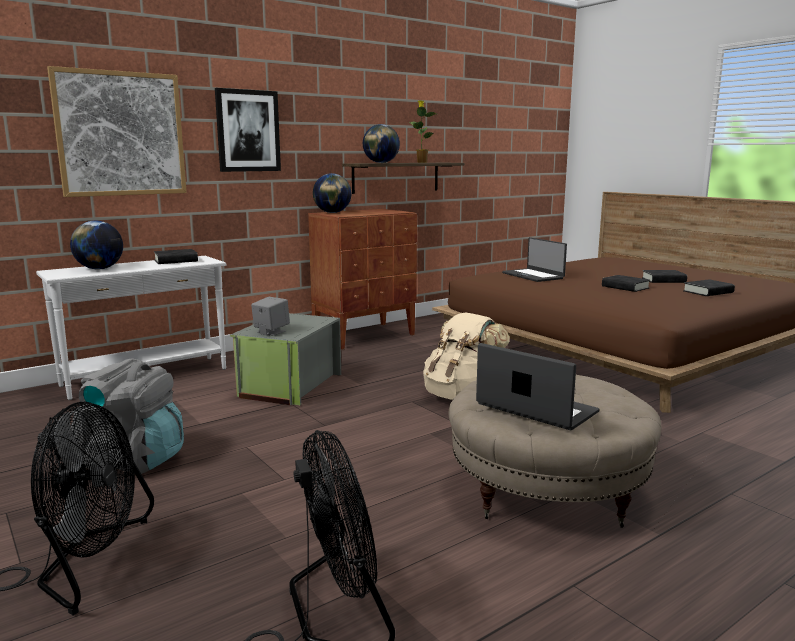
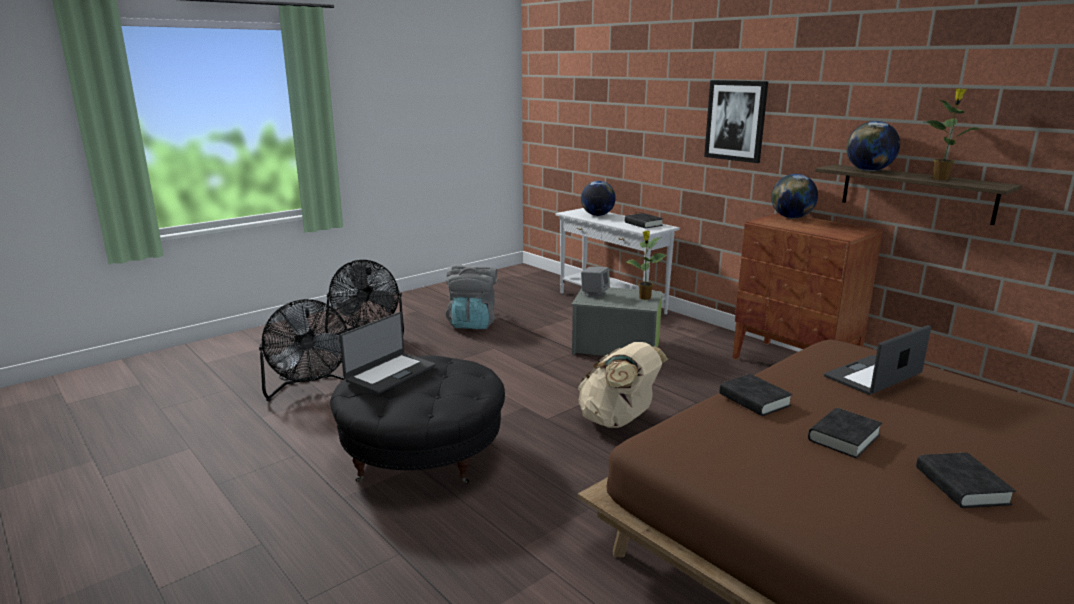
camera: 85 degrees right, 5 degrees up
picture [47,66,187,197] -> none
beige ottoman [449,375,662,528] -> black ottoman [330,355,505,484]
black book [683,279,735,296] -> black book moved to [719,374,793,416]
none -> potted plant [625,231,667,300]

